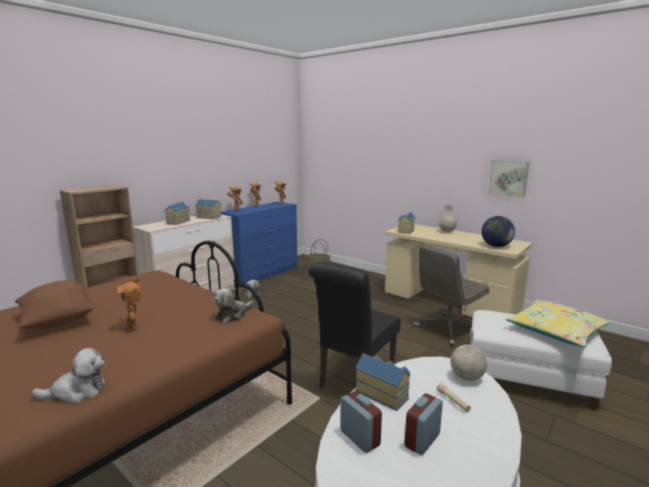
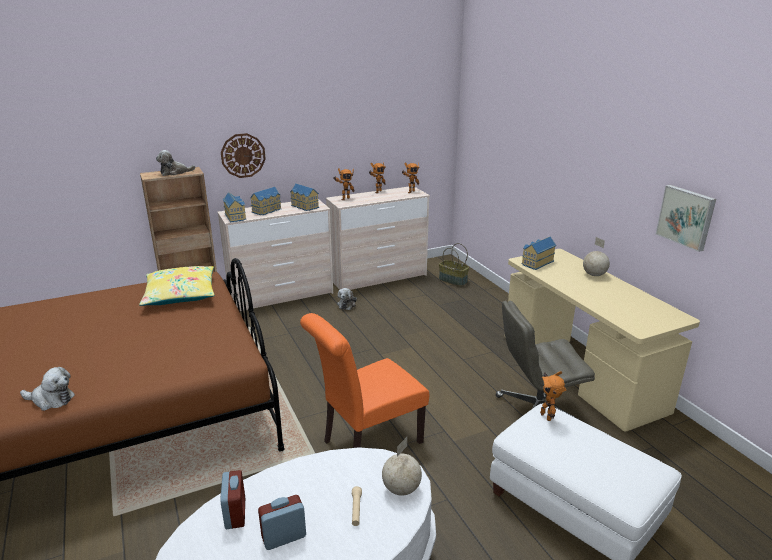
camera: 25 degrees right, 10 degrees up
brown pillow [15,280,95,329] -> none
toy robot [117,278,141,330] -> toy robot moved to [540,371,566,421]
plush toy [214,288,254,323] -> plush toy moved to [156,150,195,176]
blue dresser [221,202,298,288] -> beige dresser [326,187,430,290]
black chair [309,262,401,388] -> orange chair [300,313,429,448]
toy house [355,353,410,411] -> toy house moved to [223,192,246,222]
globe [481,216,515,247] -> none
yellow pillow [505,300,611,347] -> yellow pillow moved to [139,266,214,306]
none -> wall clock [221,133,266,178]

